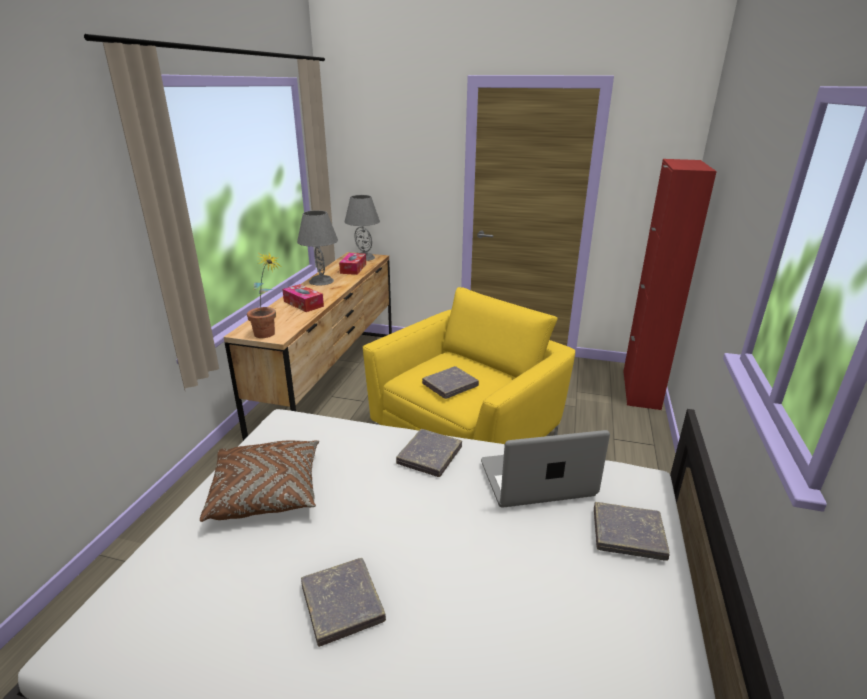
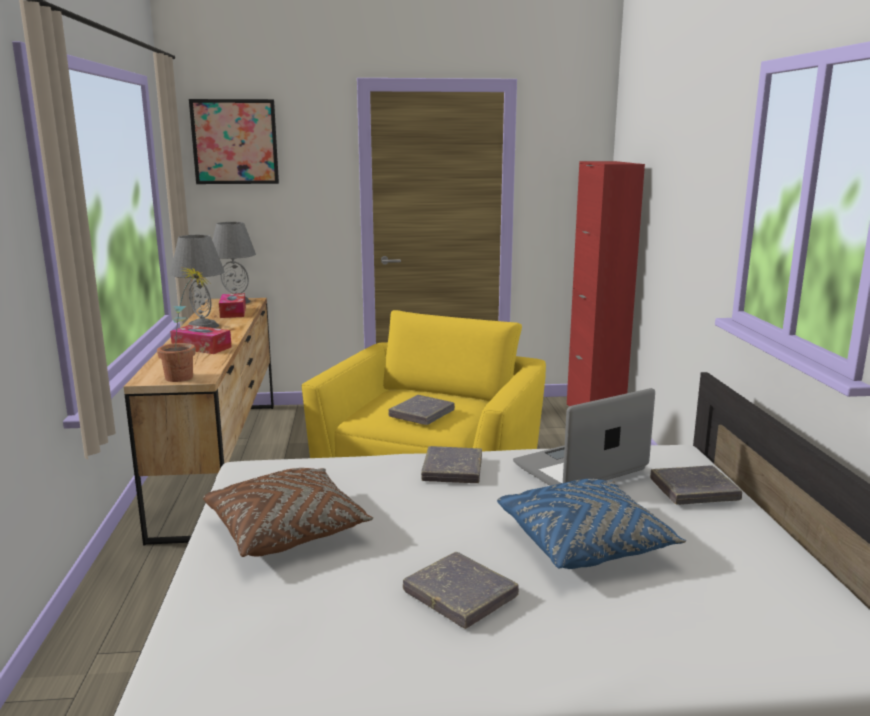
camera: 20 degrees left, 10 degrees down
none -> picture [189,99,279,184]
none -> blue pillow [497,479,686,569]

